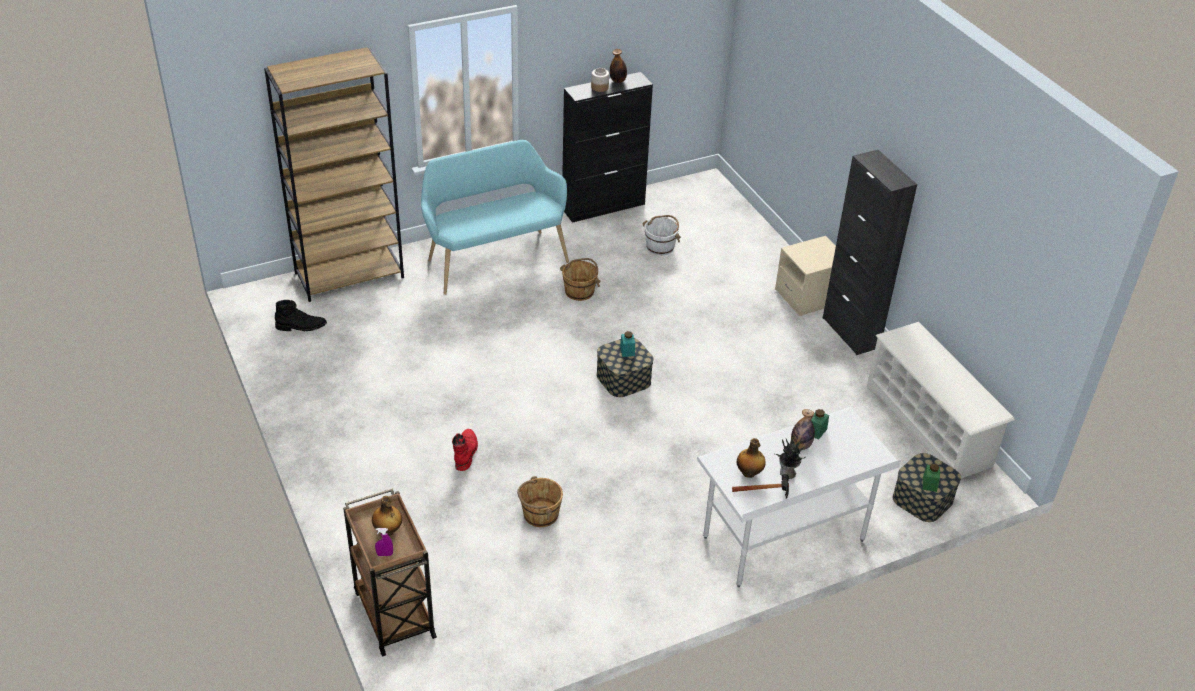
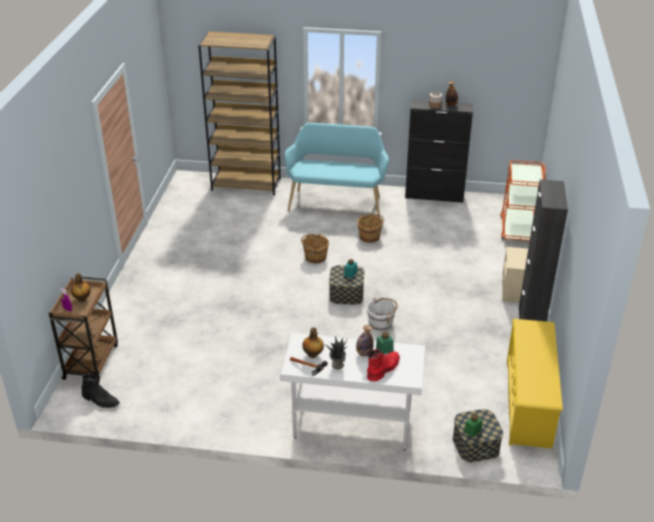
camera: 35 degrees right, 5 degrees down
black boot [275,300,327,331] -> black boot moved to [82,374,120,408]
red boot [452,429,478,471] -> red boot moved to [367,348,400,381]
brown bucket [517,476,563,527] -> brown bucket moved to [301,234,329,263]
white bucket [642,215,681,255] -> white bucket moved to [367,298,397,331]
white shoe rack [866,322,1015,478] -> yellow shoe rack [507,319,563,448]
none -> orange cart [500,160,546,241]

